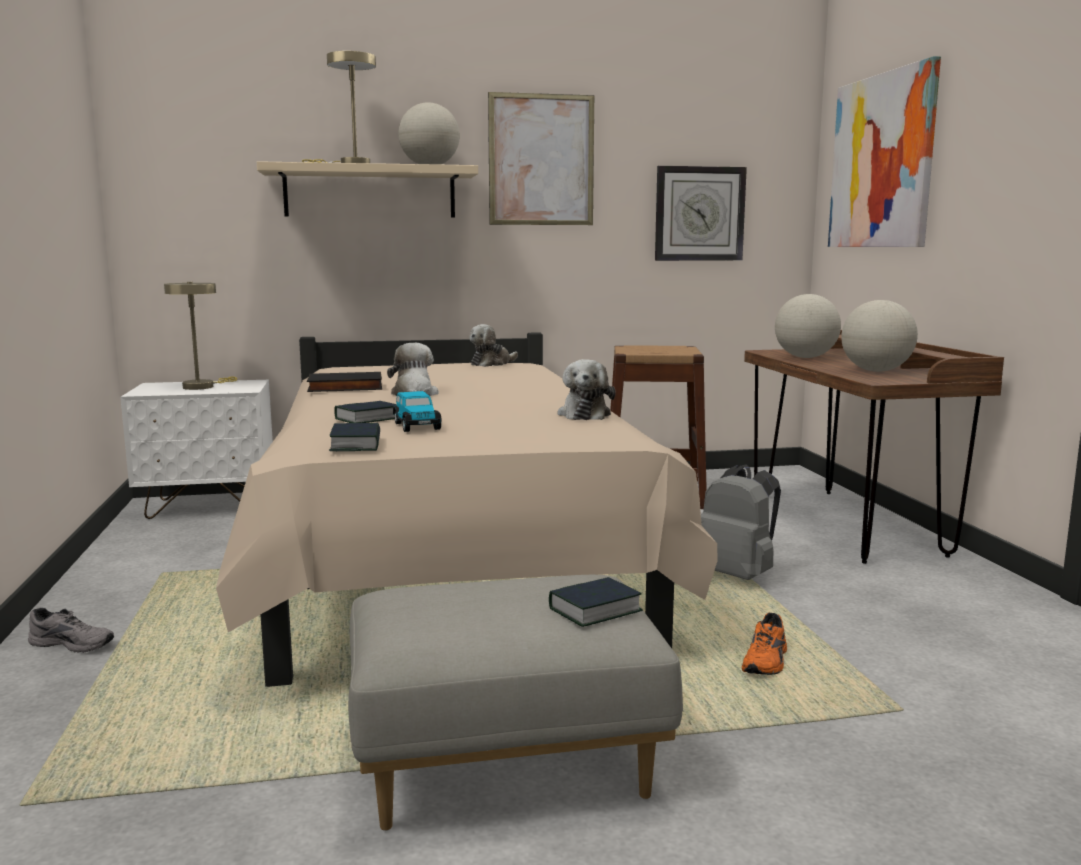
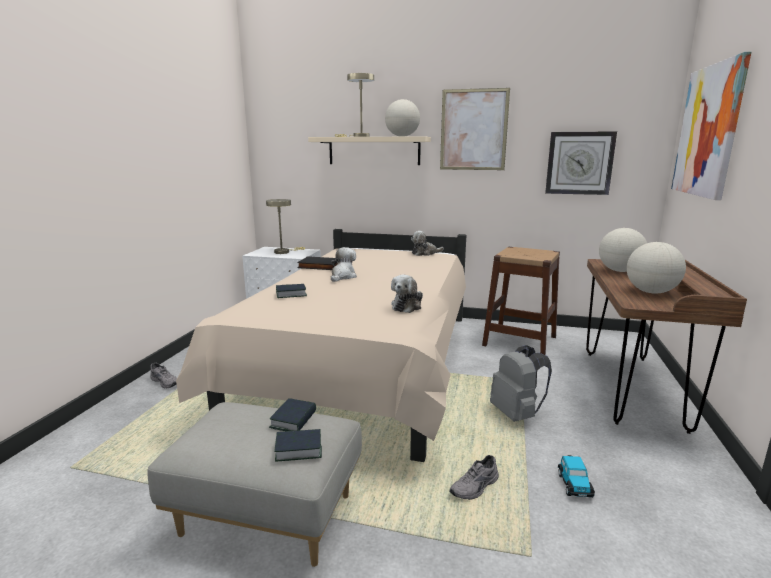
camera: 25 degrees right, 5 degrees up
book [329,423,380,451] -> book moved to [269,398,316,431]
toy car [393,391,442,432] -> toy car moved to [558,455,595,497]
orange shoe [742,613,787,675] -> grey shoe [449,455,499,500]

